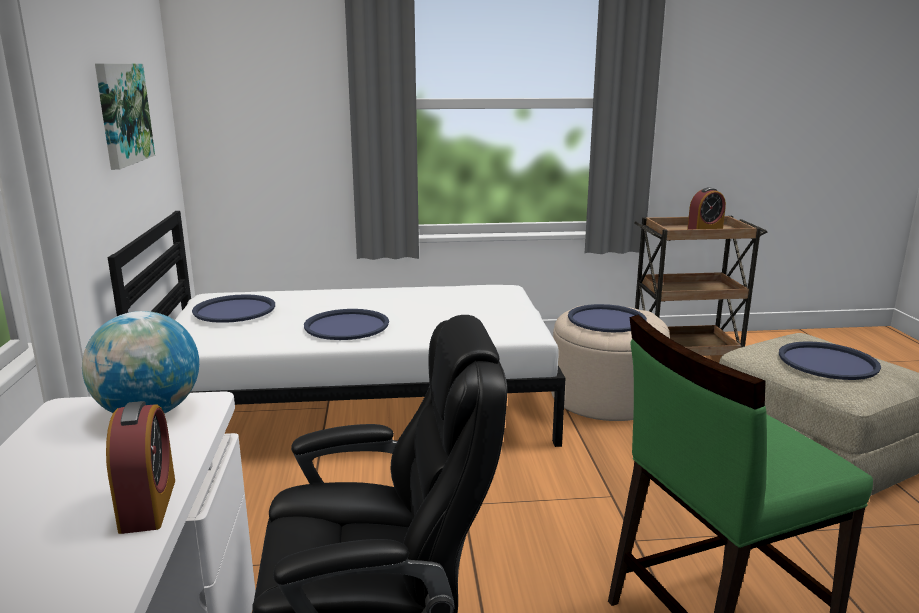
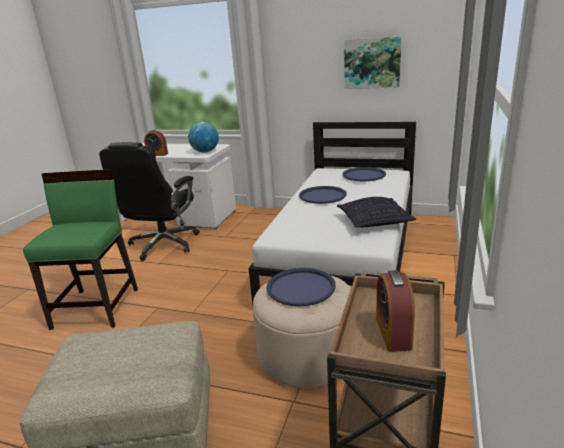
camera: 115 degrees right, 5 degrees up
blue tray [779,341,881,380] -> none
none -> pillow [337,197,416,228]

